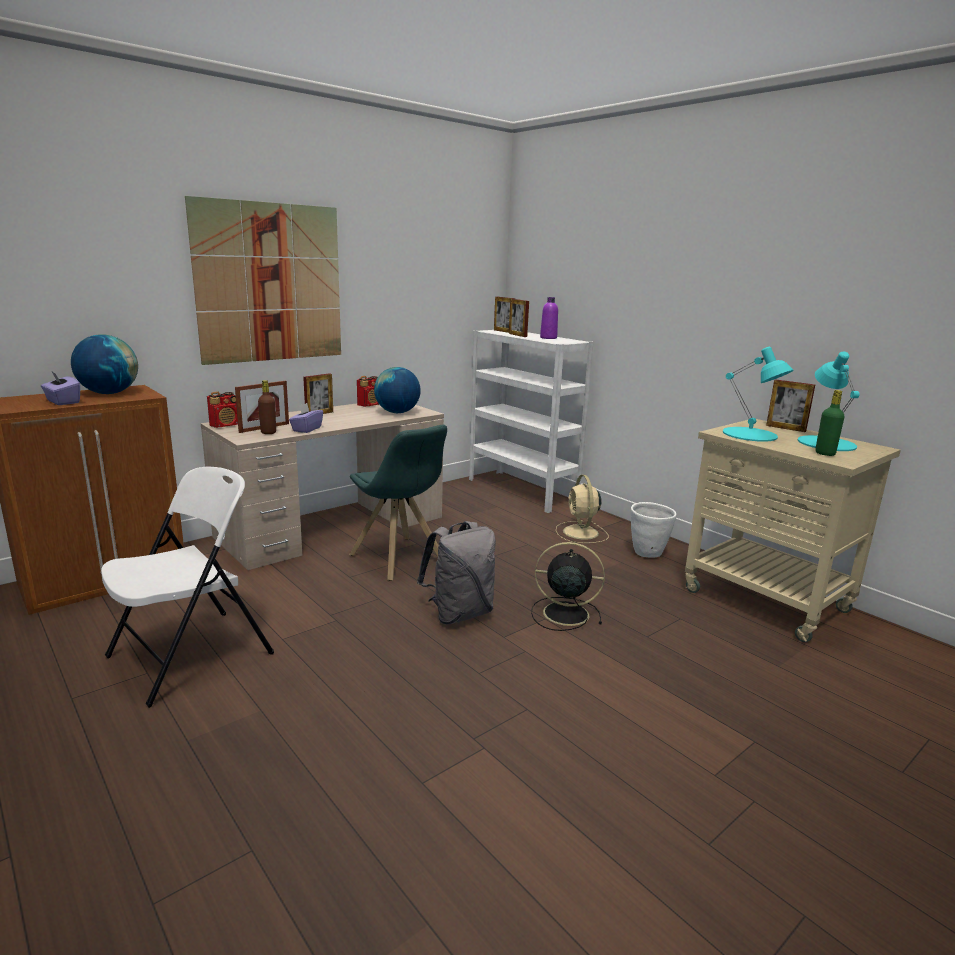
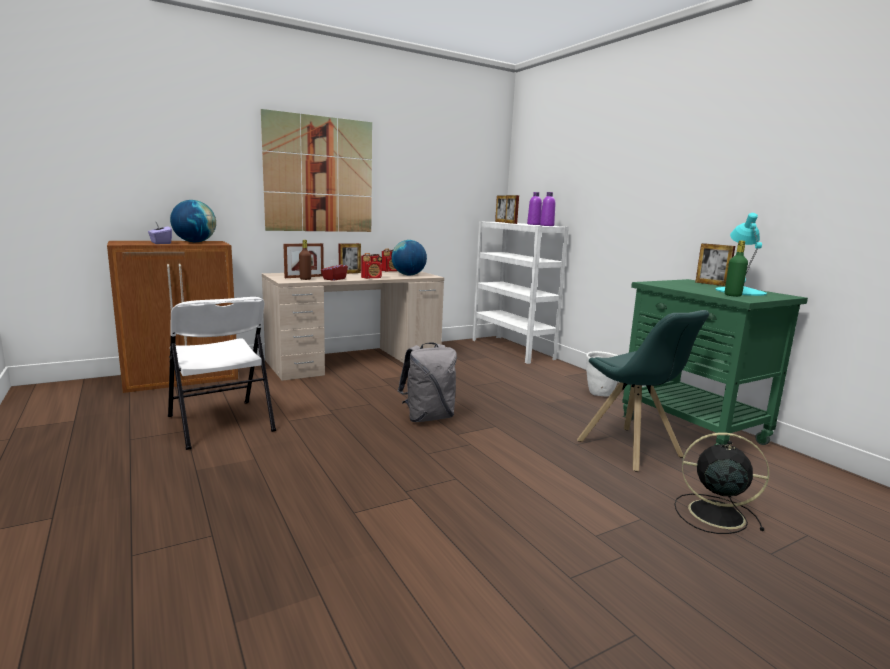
camera: 10 degrees right, 5 degrees down
white chair [101,467,274,708] -> white chair turned 90 degrees clockwise [168,297,276,450]
radio [207,391,238,428] -> radio moved to [361,253,382,279]
purple tissue box [289,403,323,433] -> red tissue box [321,260,348,280]
turquoise chair [349,425,447,581] -> turquoise chair moved to [577,310,709,472]
black fan [531,542,605,631] -> black fan moved to [675,433,769,534]
beige fan [556,475,609,543] -> none
beige cart [685,419,901,642] -> green cart [622,279,808,445]
turquoise table lamp [723,347,794,442] -> none
none -> purple bottle [540,192,556,226]

